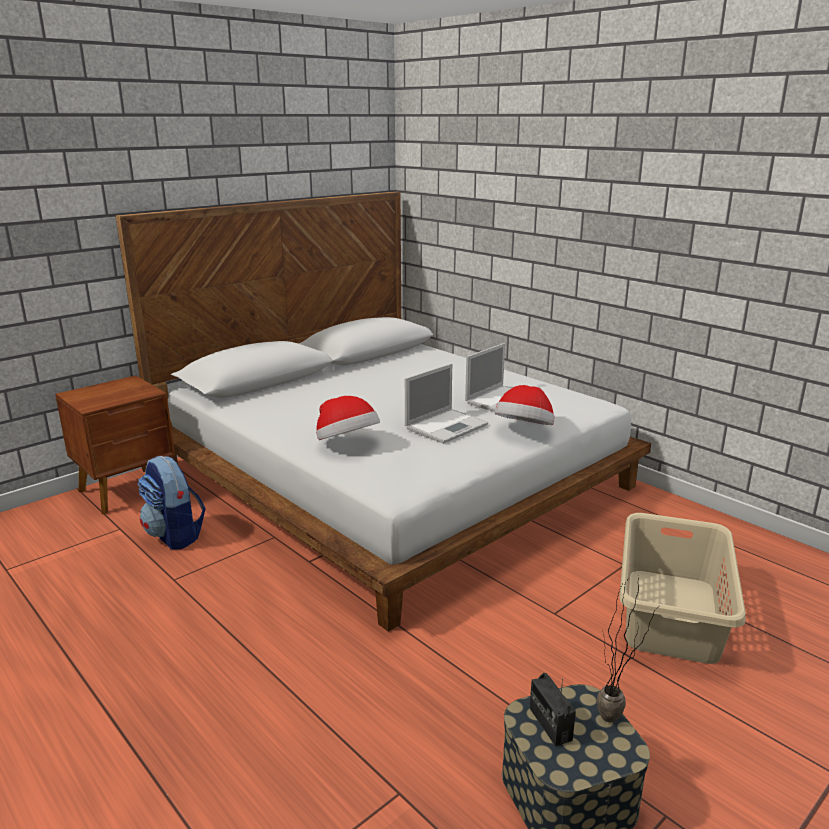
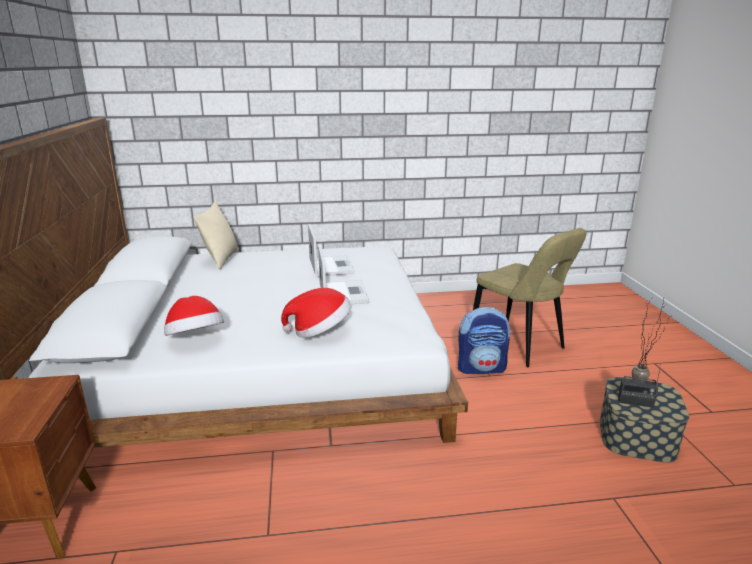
camera: 55 degrees left, 0 degrees up
backpack [138,456,206,550] -> backpack moved to [458,307,510,374]
hat [494,385,554,425] -> hat moved to [164,296,224,336]
beige laundry basket [619,513,746,664] -> beige chair [473,228,587,367]
none -> beige pillow [194,201,239,270]

